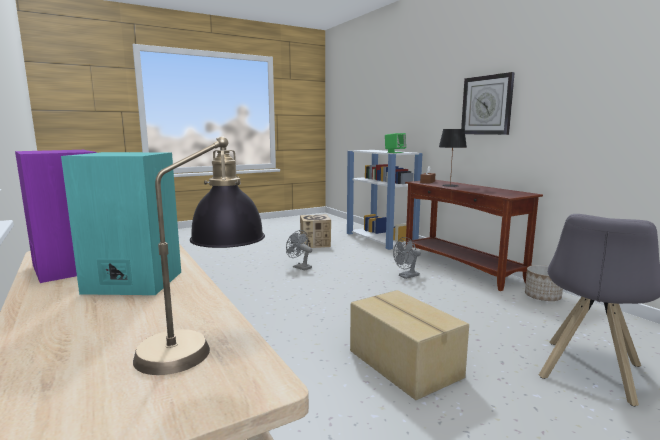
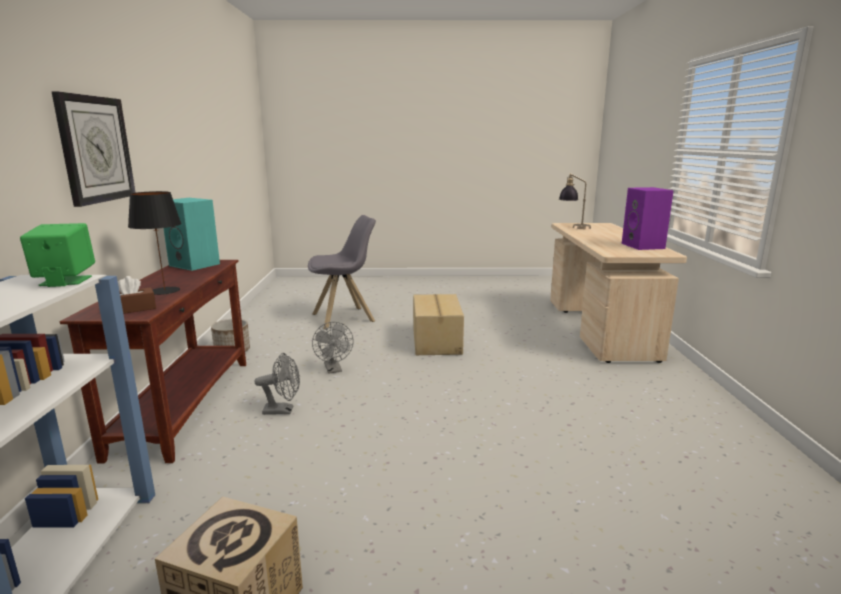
camera: 150 degrees left, 5 degrees up
turquoise speaker [61,152,181,295] -> turquoise speaker moved to [163,198,220,271]
grey fan [286,230,312,271] -> grey fan moved to [312,322,354,374]

